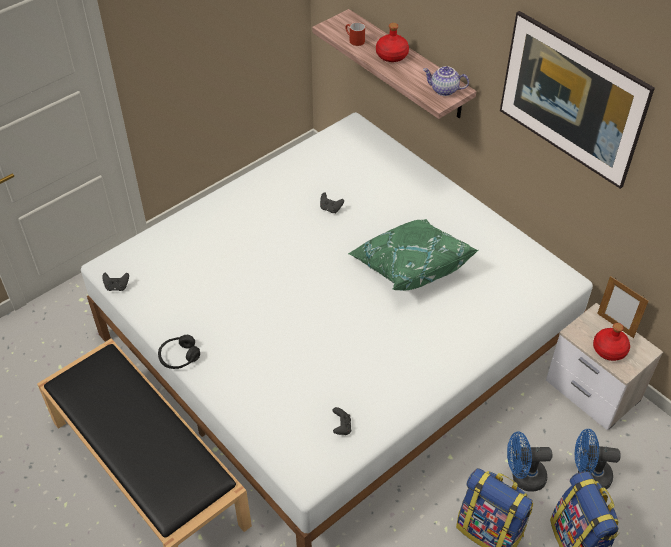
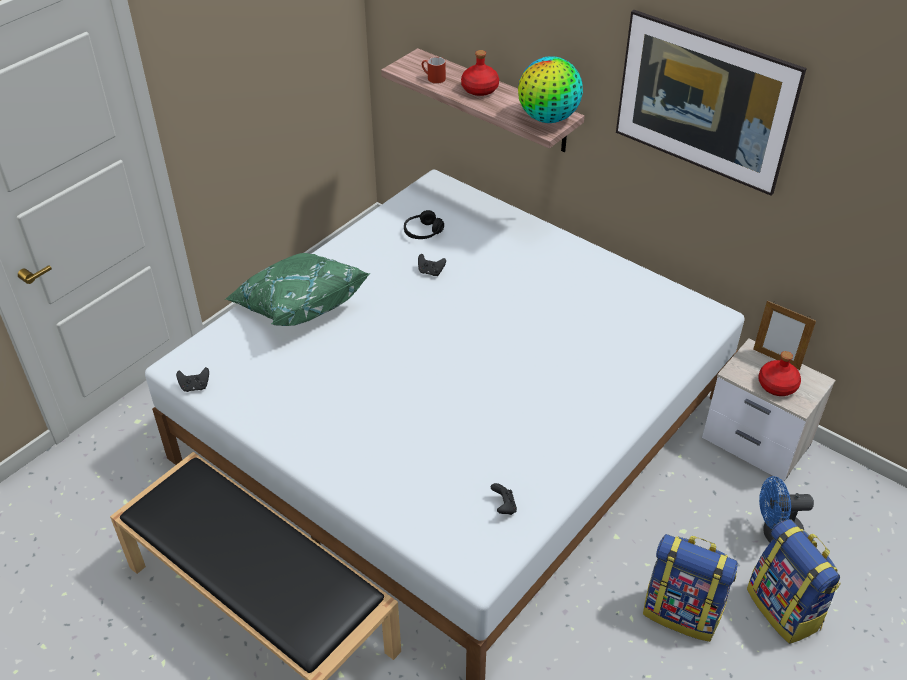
camera: 10 degrees left, 5 degrees down
black headphones [158,335,200,369] -> black headphones moved to [404,210,444,239]
green pillow [348,219,478,291] -> green pillow moved to [226,253,370,326]
teapot [423,66,469,96] -> globe [518,56,583,123]
blue fan [507,431,552,492] -> none

